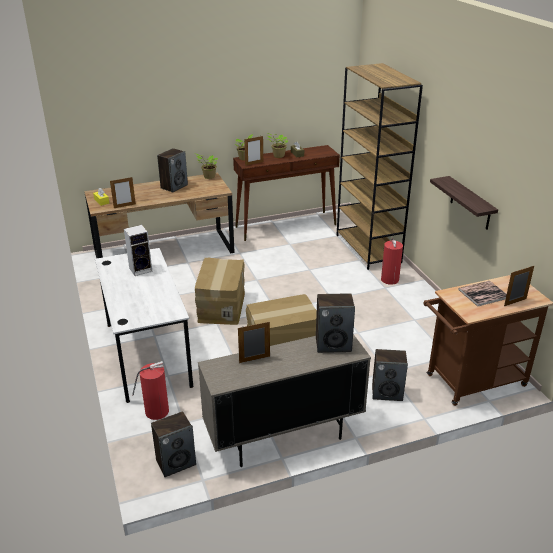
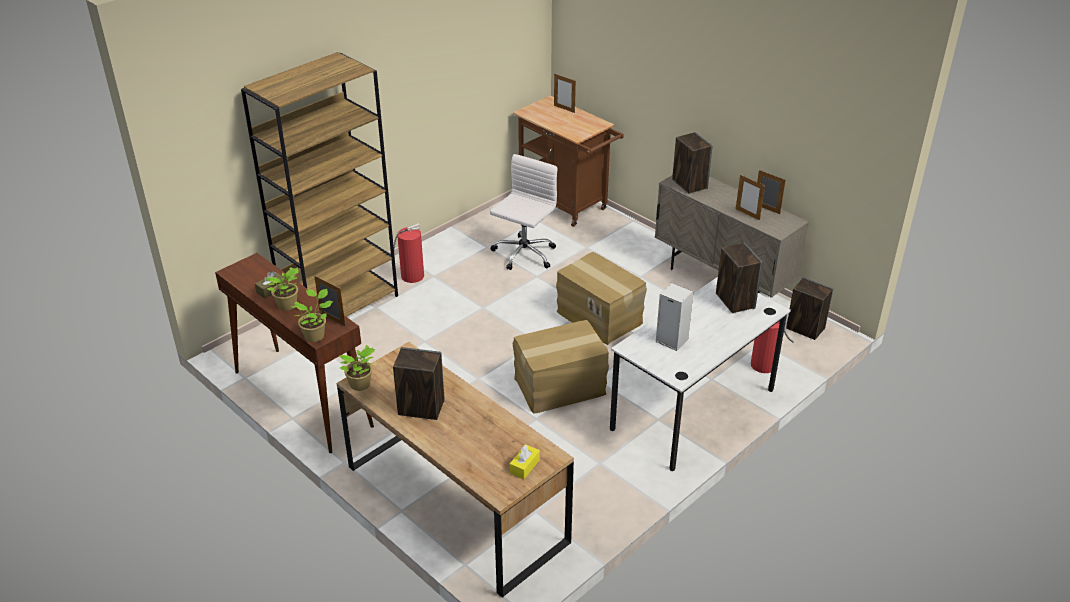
camera: 115 degrees left, 5 degrees up
picture frame [110,177,136,208] -> picture frame moved to [757,170,786,214]
speaker [372,349,408,401] -> speaker moved to [716,242,763,313]
shelf [430,176,498,230] -> none
book [458,281,507,307] -> none
none -> white office chair [490,154,557,270]

